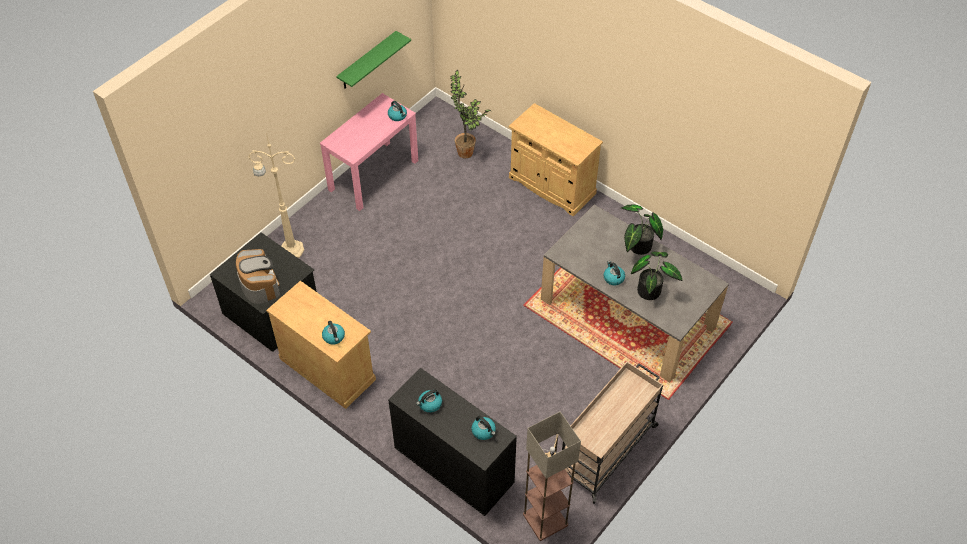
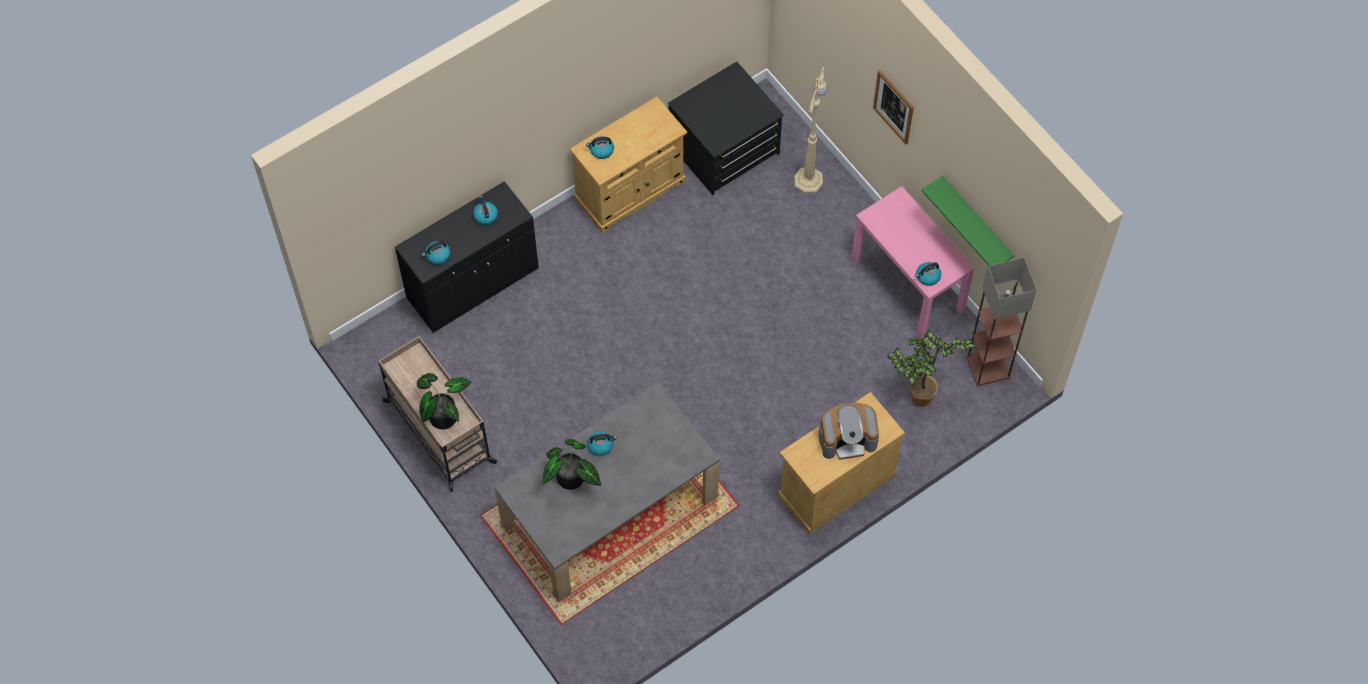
camera: 105 degrees right, 10 degrees up
coffee machine [236,249,280,304] -> coffee machine moved to [819,403,879,460]
floor lamp [523,412,581,541] -> floor lamp moved to [966,258,1037,386]
potted plant [621,204,663,255] -> potted plant moved to [417,373,471,429]
none -> picture [873,70,914,145]

